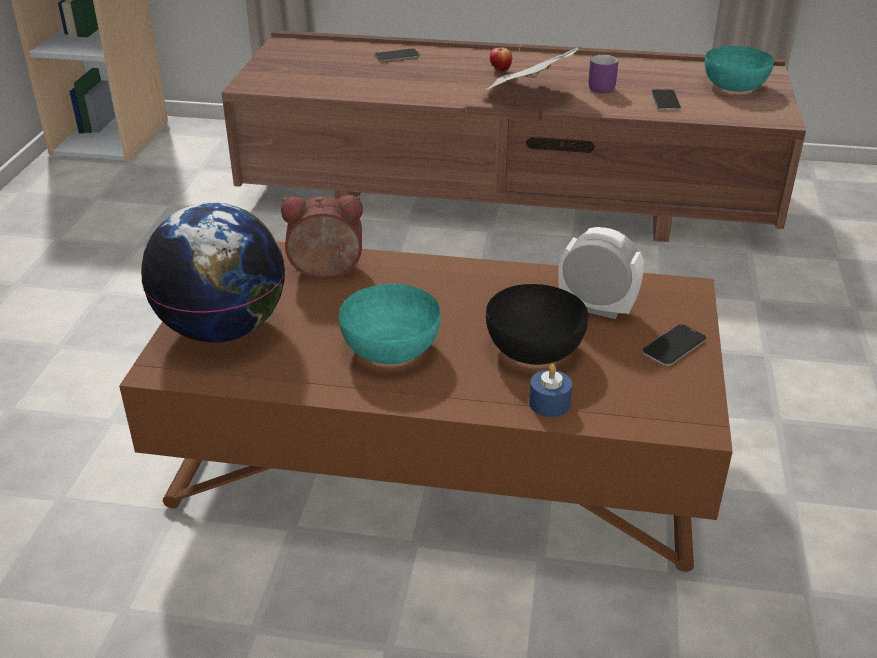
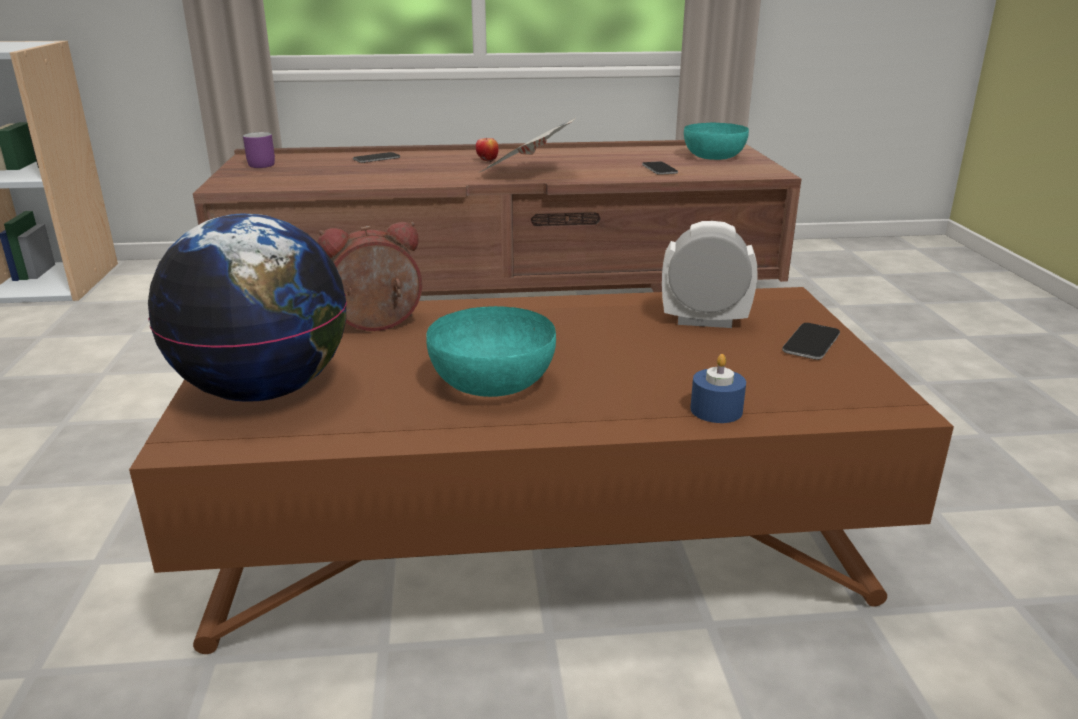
camera: 15 degrees left, 10 degrees down
black bowl [486,284,588,365] -> none
purple mug [589,55,618,93] -> purple mug moved to [243,132,275,168]

